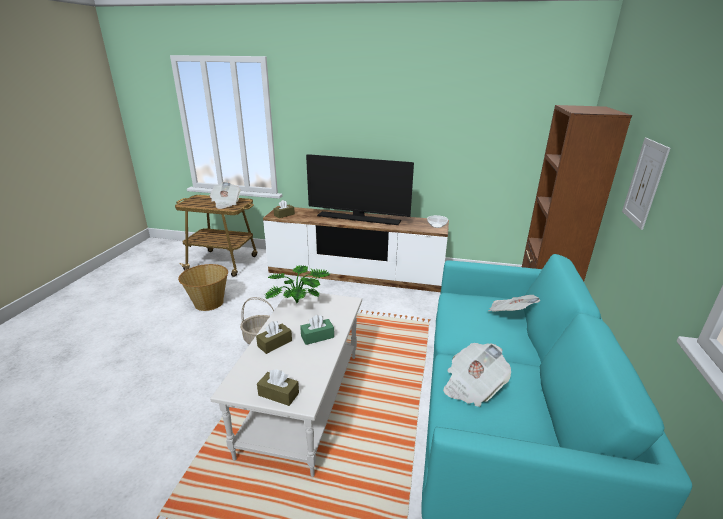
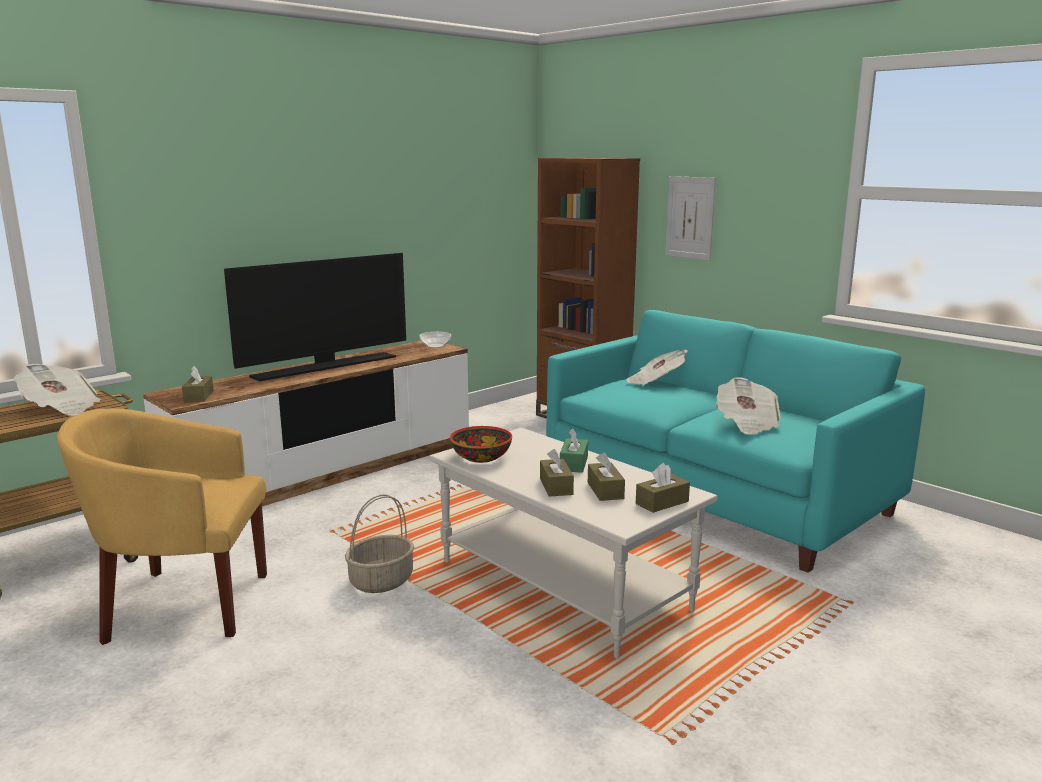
camera: 55 degrees left, 10 degrees down
basket [178,264,228,311] -> yellow armchair [57,409,267,645]
potted plant [266,265,330,303] -> bowl [450,426,512,463]
none -> brown tissue box [588,453,625,501]

